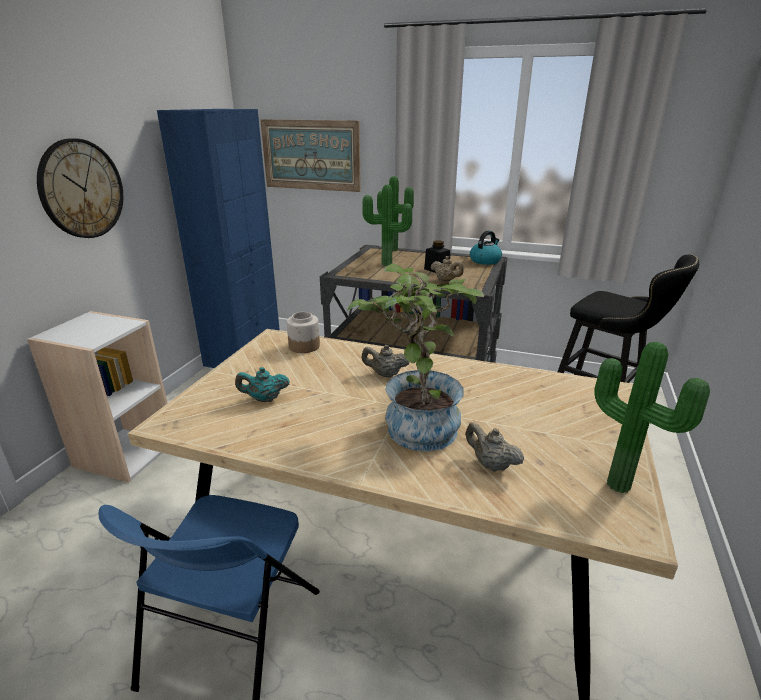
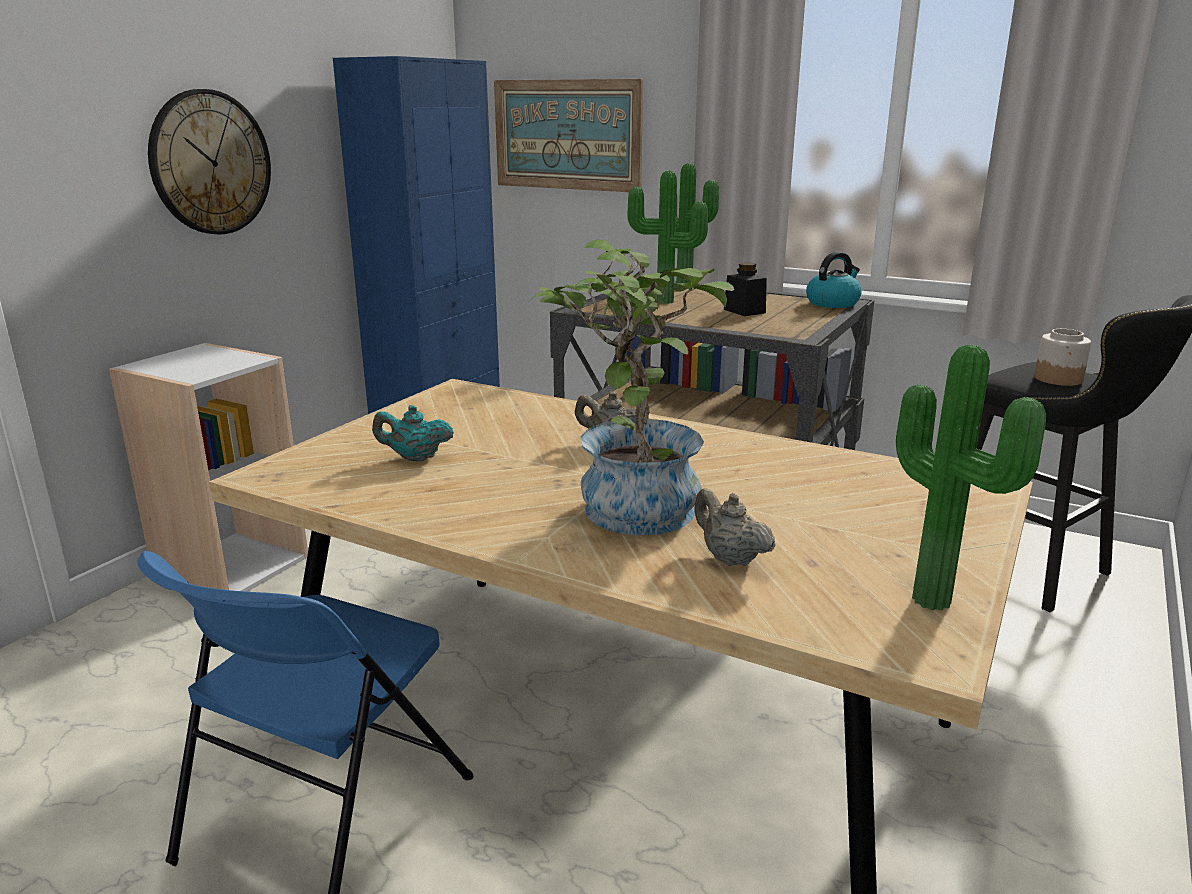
camera: 10 degrees right, 5 degrees down
jar [287,312,320,353] -> jar moved to [1034,329,1091,386]
beige teapot [431,256,464,281] -> none

